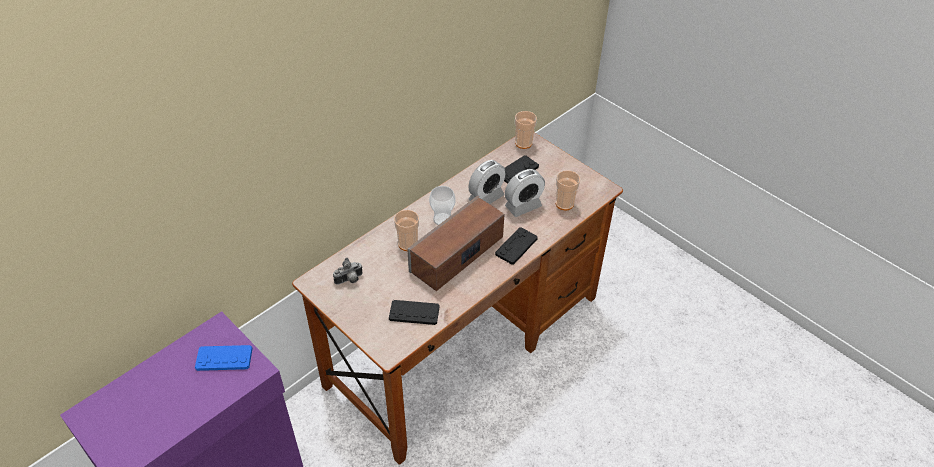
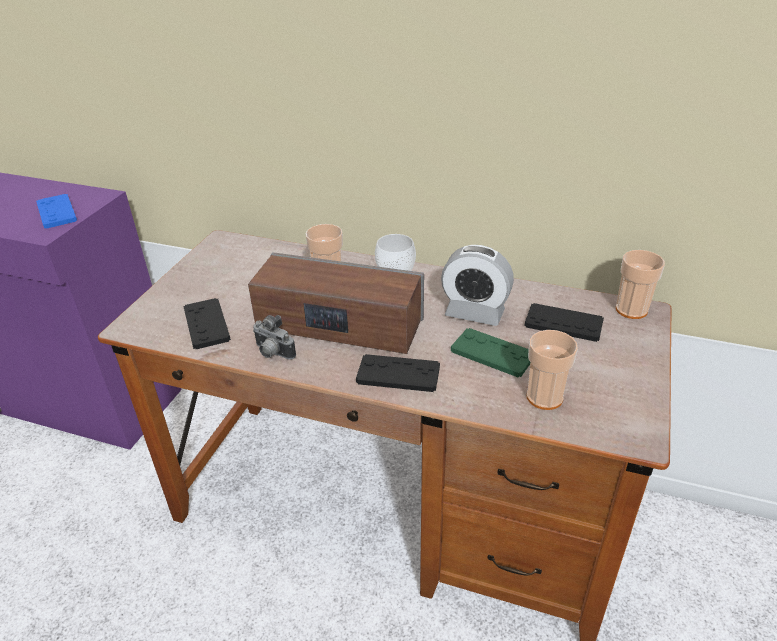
camera: 65 degrees right, 10 degrees down
camera [333,258,363,285] -> camera moved to [253,315,296,360]
alarm clock [505,169,545,217] -> green game controller [451,328,530,377]

